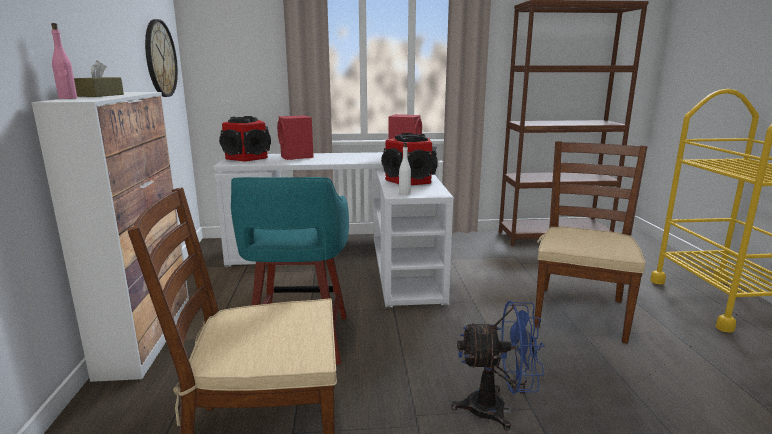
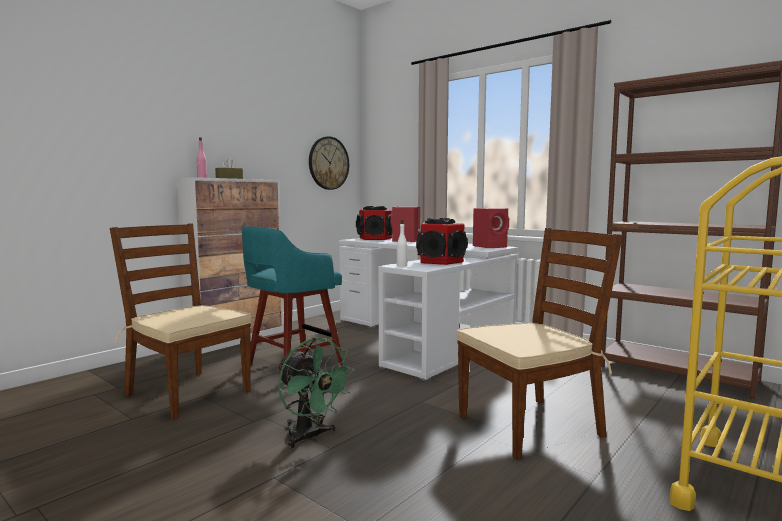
camera: 45 degrees right, 10 degrees down
blue fan [451,301,545,431] -> green fan [276,337,355,448]

